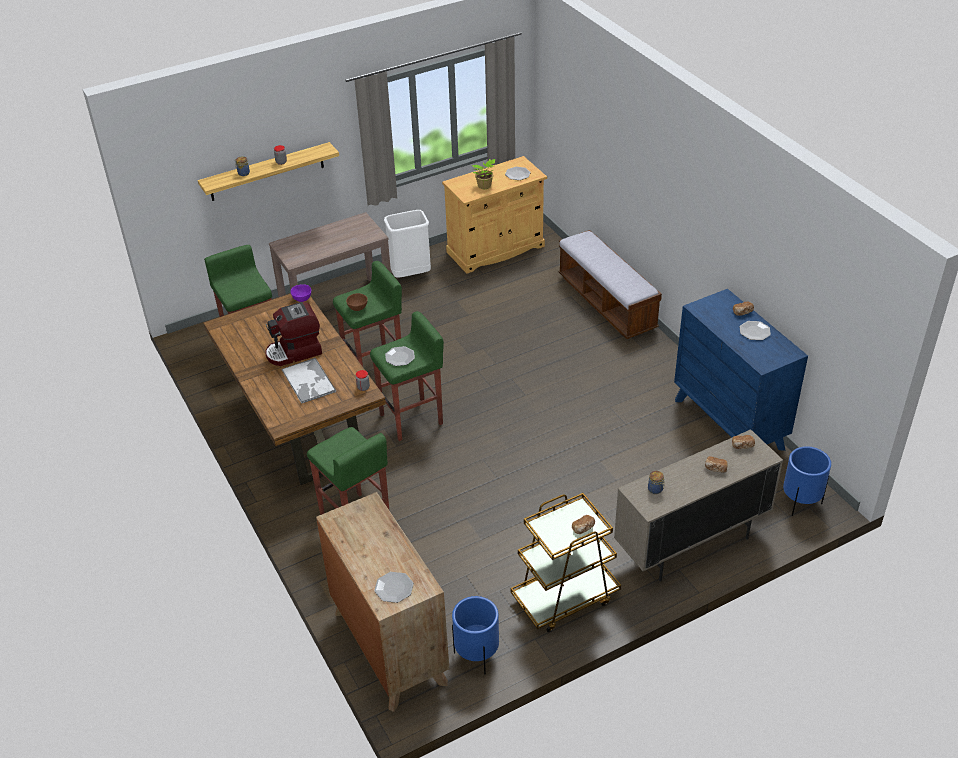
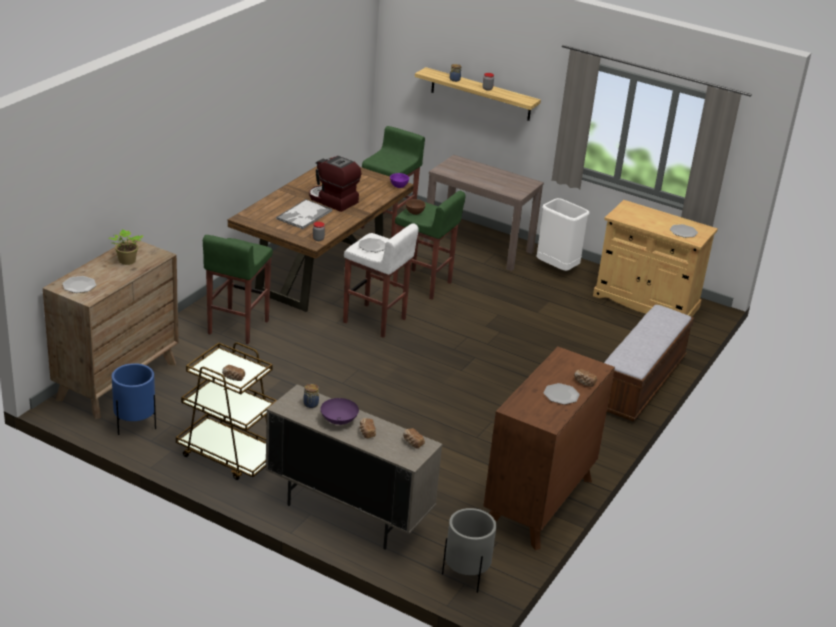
camera: 55 degrees right, 10 degrees down
green stool [370,311,444,441] -> white stool [343,223,419,338]
potted plant [472,159,495,189] -> potted plant moved to [108,229,143,265]
blue dresser [674,289,808,451] -> brown dresser [483,347,615,550]
blue planter [783,446,831,516] -> grey planter [442,508,496,593]
none -> purple bowl [320,398,359,425]

